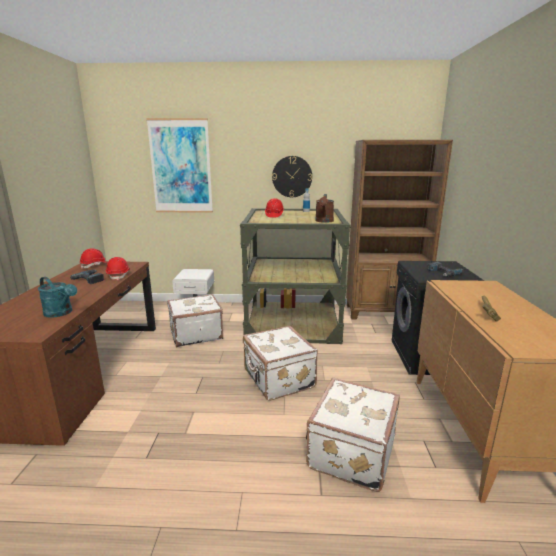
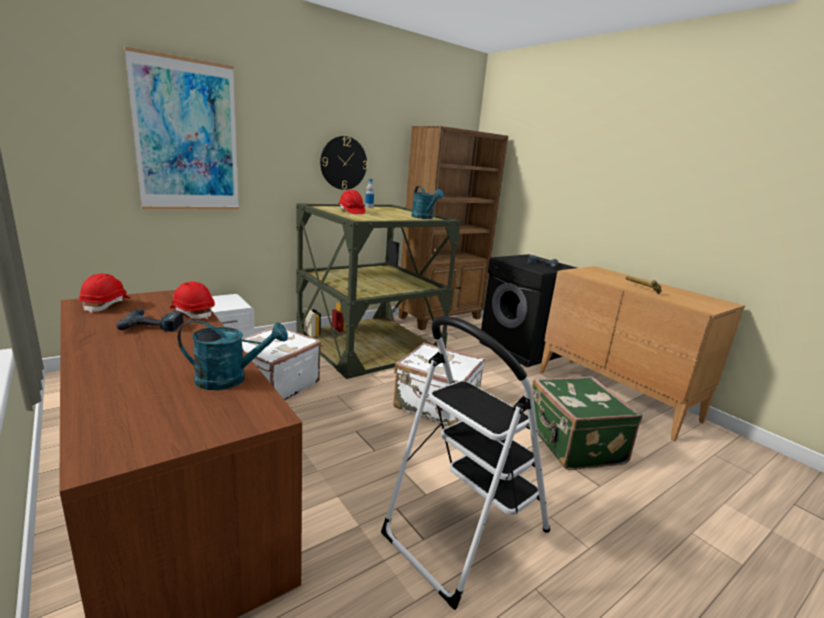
camera: 40 degrees left, 0 degrees up
white suitcase [306,378,400,492] -> green suitcase [532,377,642,470]
brown watering can [315,194,334,223] -> turquoise watering can [411,186,444,219]
none -> step ladder [381,316,550,610]

